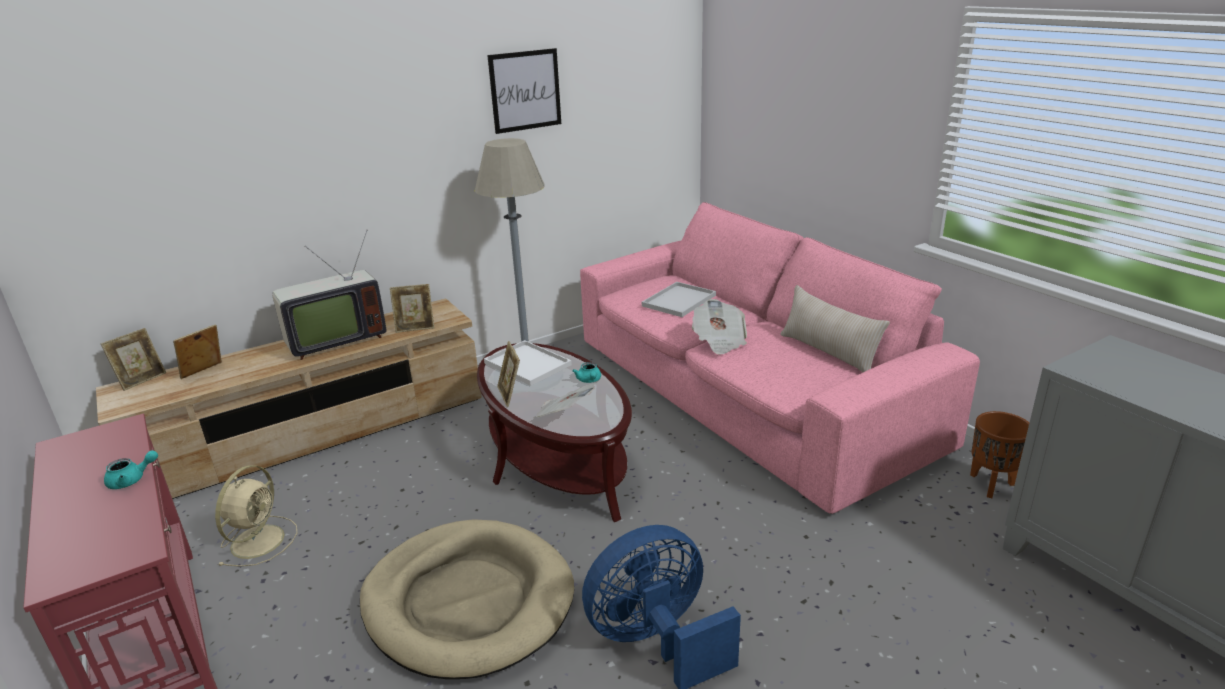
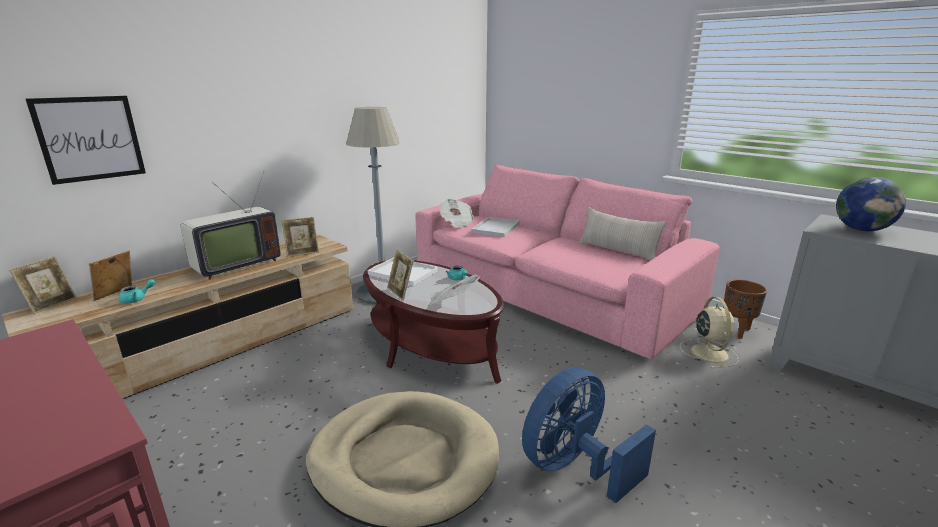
camera: 15 degrees left, 5 degrees down
turquoise teapot [104,450,158,489] -> turquoise teapot moved to [119,279,156,303]
beige fan [215,465,297,567] -> beige fan moved to [680,297,739,369]
picture [487,48,561,134] -> picture moved to [26,96,146,185]
newspaper [692,299,747,355] -> newspaper moved to [440,199,474,229]
none -> globe [836,177,906,231]

